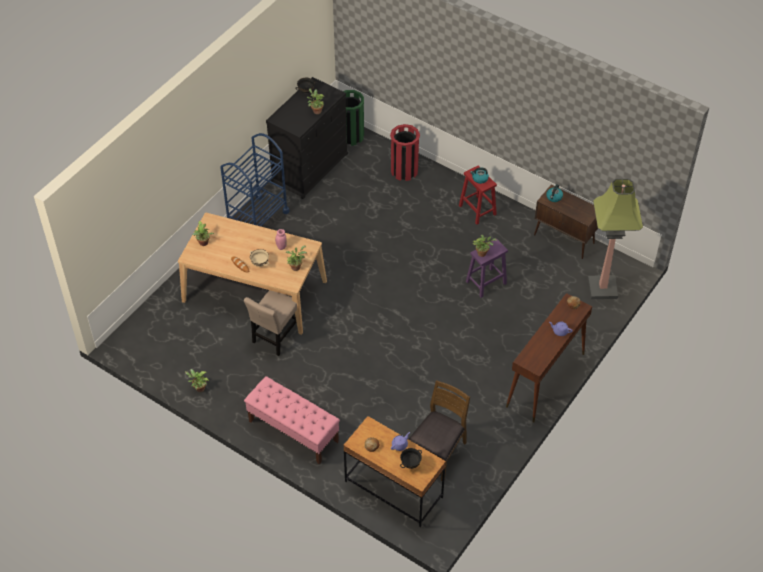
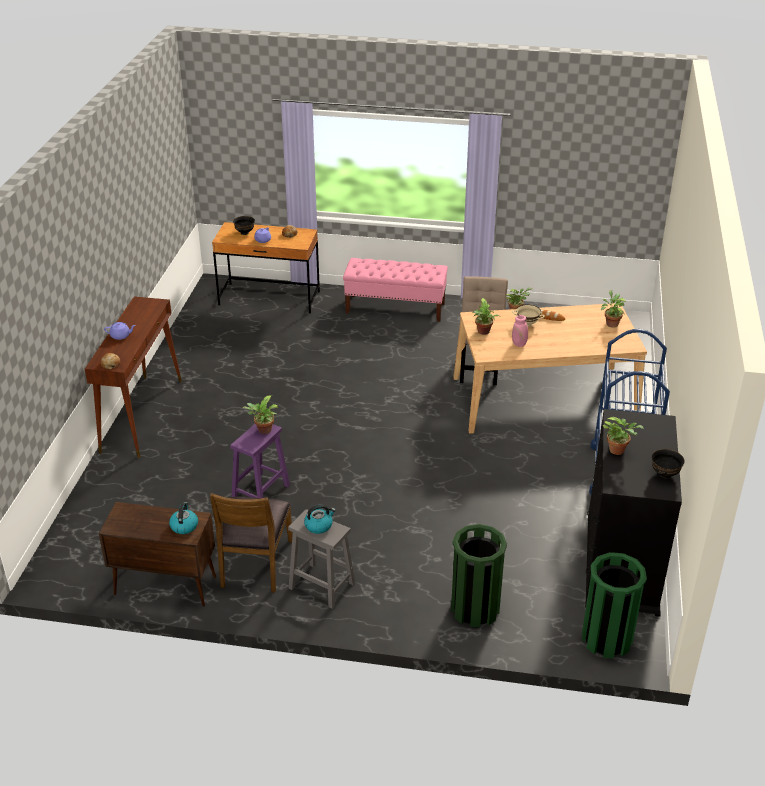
camera: 155 degrees right, 15 degrees down
red trash can [390,124,420,181] -> green trash can [451,524,507,628]
brown chair [409,380,470,481] -> brown chair moved to [210,493,293,593]
red stool [459,166,497,225] -> grey stool [288,509,355,609]
floor lamp [588,178,643,299] -> none

